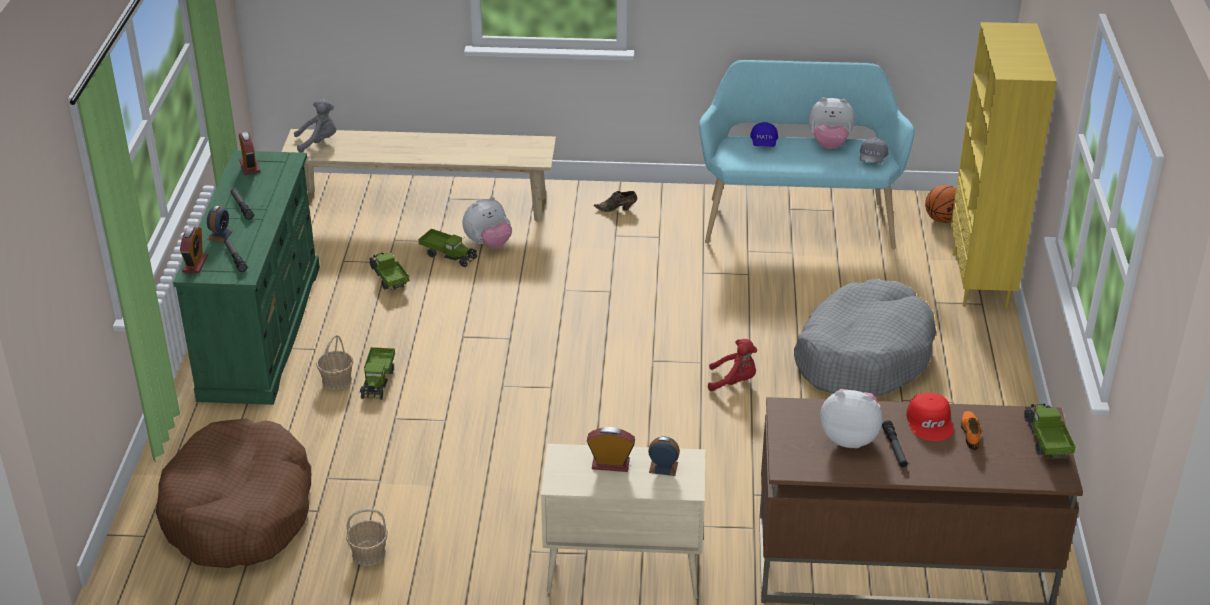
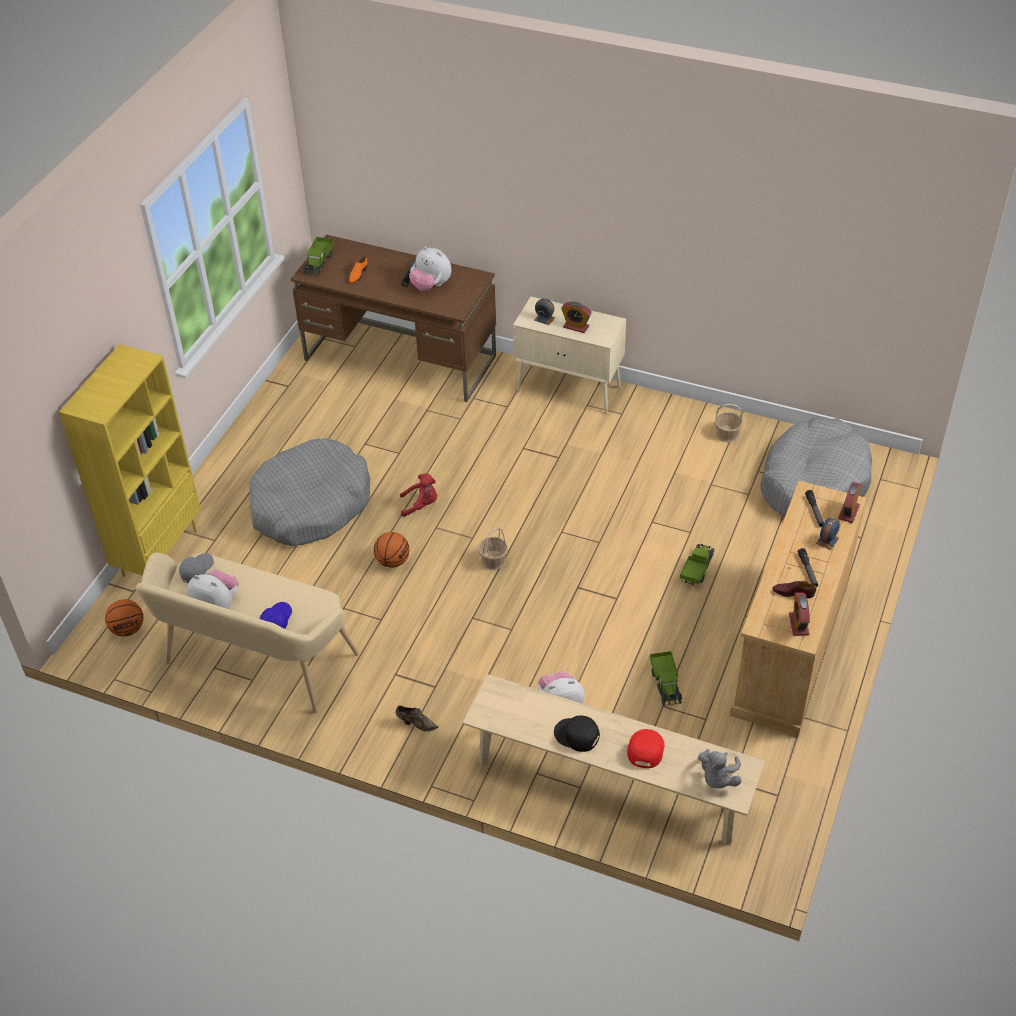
camera: 160 degrees left, 10 degrees up
brown dog bed [156,419,311,568] -> grey dog bed [760,417,872,517]
green dresser [173,151,320,405] -> beige dresser [730,481,867,736]
grey plush toy [294,99,336,153] -> grey plush toy turned 75 degrees counterclockwise [698,749,742,789]
basket [316,335,353,390] -> basket moved to [478,527,508,570]
toy truck [419,229,478,267] -> none
turquoise bench [699,60,914,249] -> beige bench [135,553,359,713]
red plush toy [708,339,757,391] -> red plush toy turned 150 degrees clockwise [400,473,437,517]
red cap [907,393,954,441] -> red cap moved to [627,729,665,768]
none -> basketball [374,532,409,568]
none -> black cap [554,716,600,752]
none -> brown shoe [772,581,816,598]

